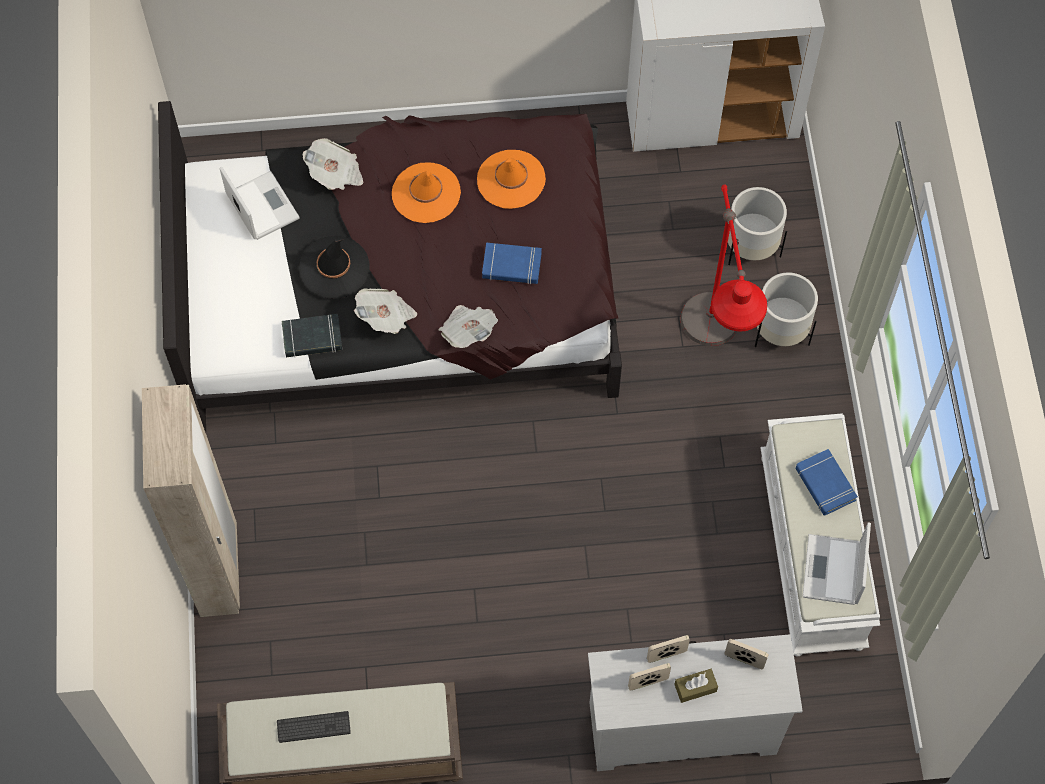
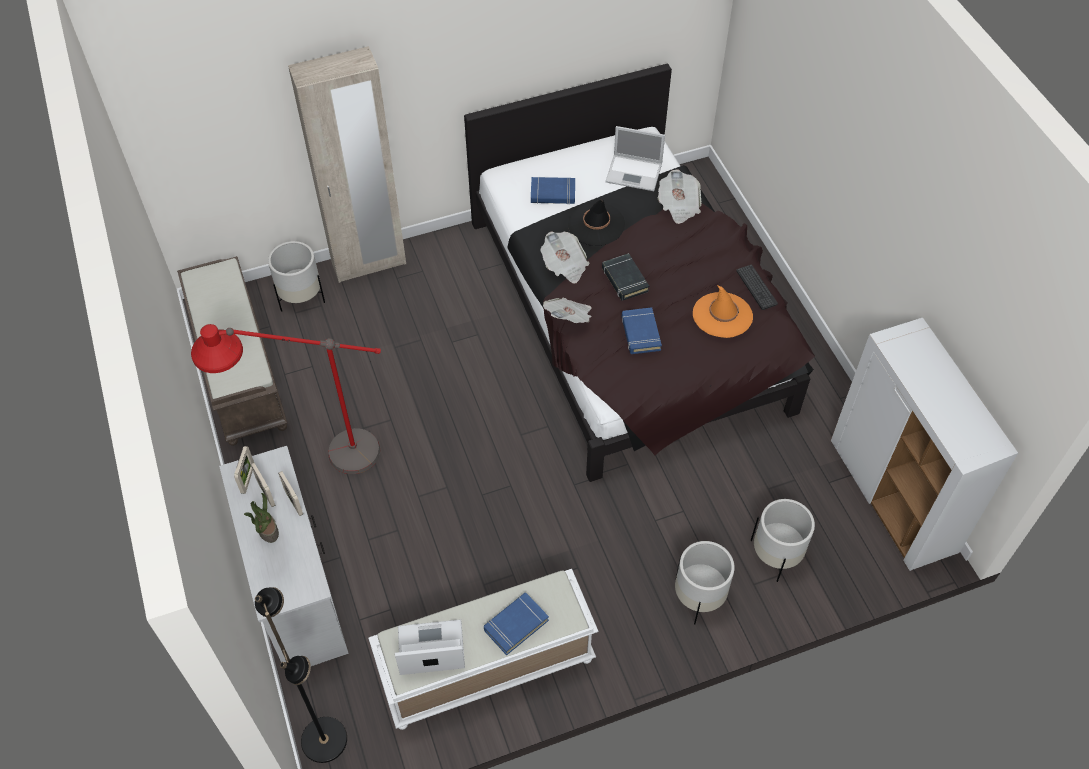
camera: 75 degrees right, 10 degrees down
laptop [219,167,300,240] -> laptop turned 60 degrees clockwise [605,126,665,191]
keyboard [277,711,351,743] -> keyboard moved to [736,265,778,310]
black book [281,314,342,357] -> black book moved to [602,253,649,301]
orange hat [392,162,461,223] -> none
brown tissue box [674,669,718,703] -> potted plant [244,493,279,543]
red floor lamp [681,184,767,346] -> red floor lamp moved to [191,324,381,474]
picture frame [724,639,769,669] -> picture frame moved to [234,446,254,494]
none -> black floor lamp [255,587,347,763]
none -> white planter [268,241,325,312]
none -> blue book [531,177,575,205]

